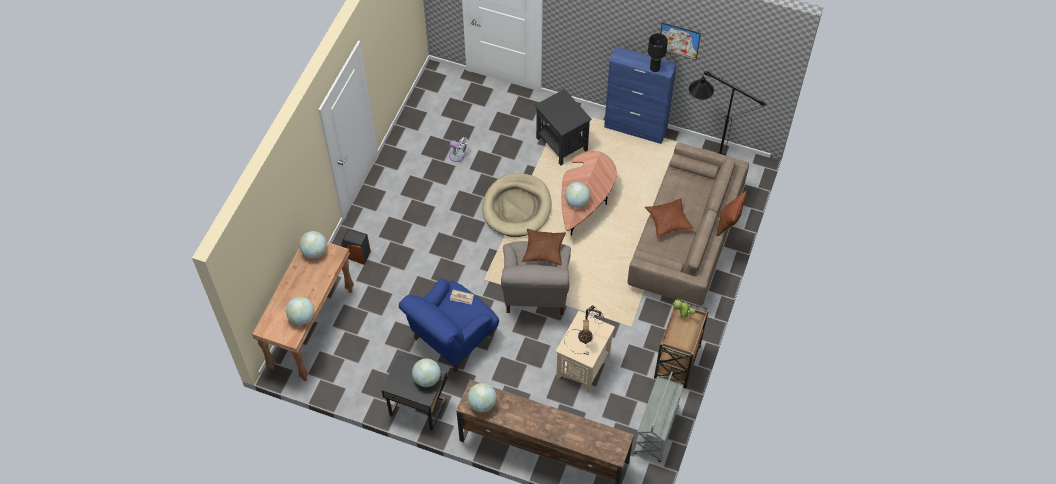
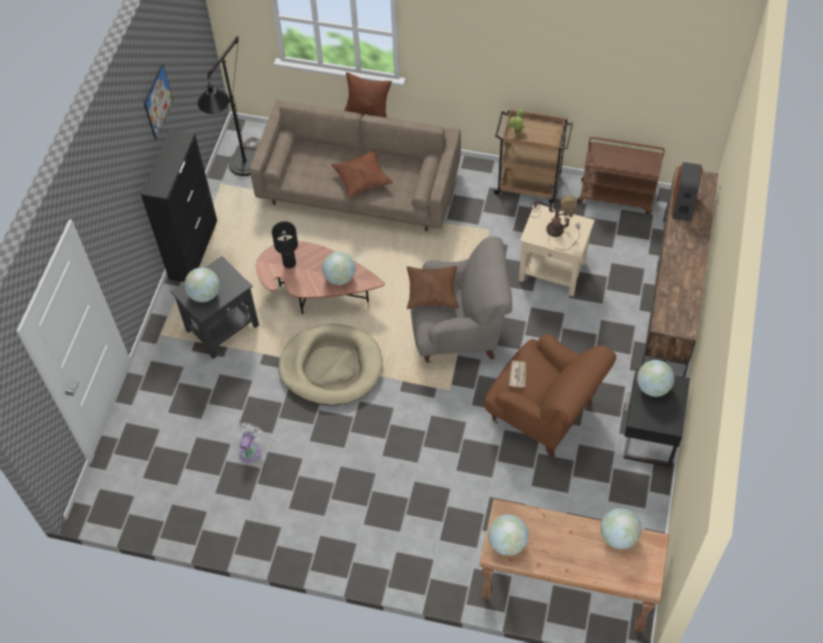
camera: 95 degrees left, 0 degrees up
speaker [341,229,371,265] -> speaker moved to [672,162,703,221]
blue armchair [399,279,499,373] -> brown armchair [484,334,616,459]
globe [468,383,497,412] -> globe moved to [184,267,220,302]
blue cabinet [604,47,677,144] -> black cabinet [141,129,217,282]
grey cart [634,371,683,462] -> brown cart [577,137,665,214]
black table lamp [648,33,668,72] -> black table lamp moved to [272,221,298,268]

